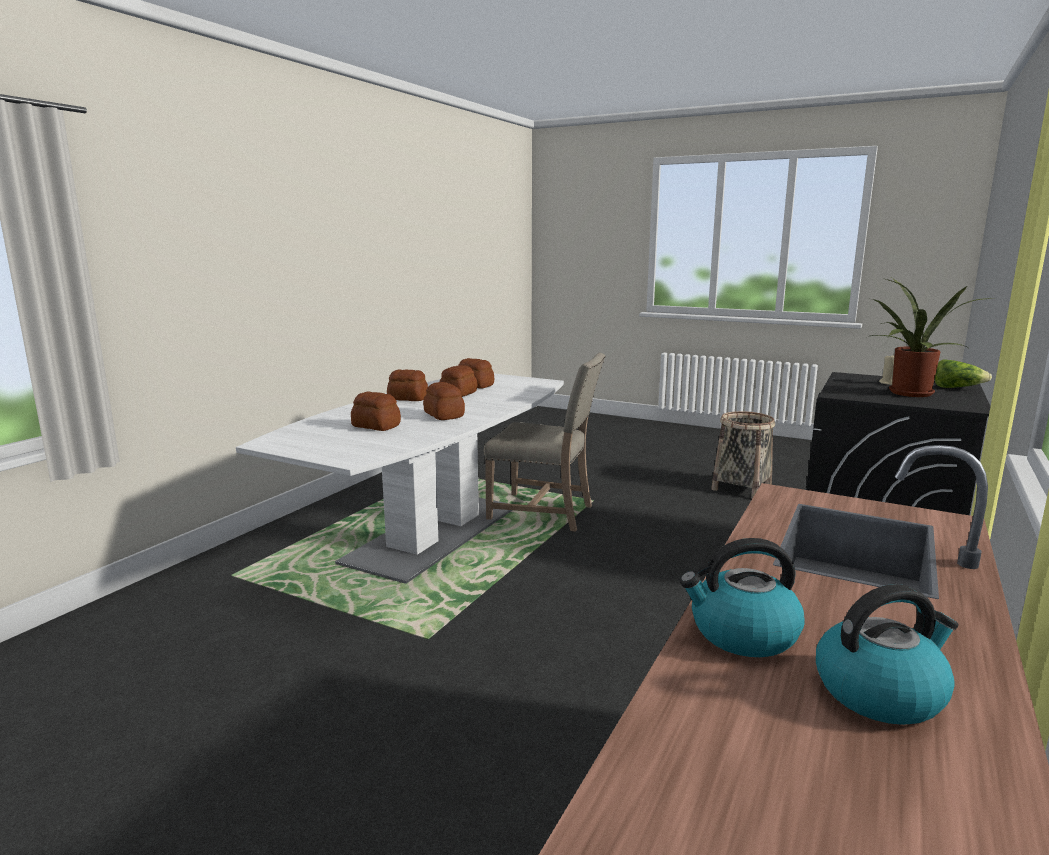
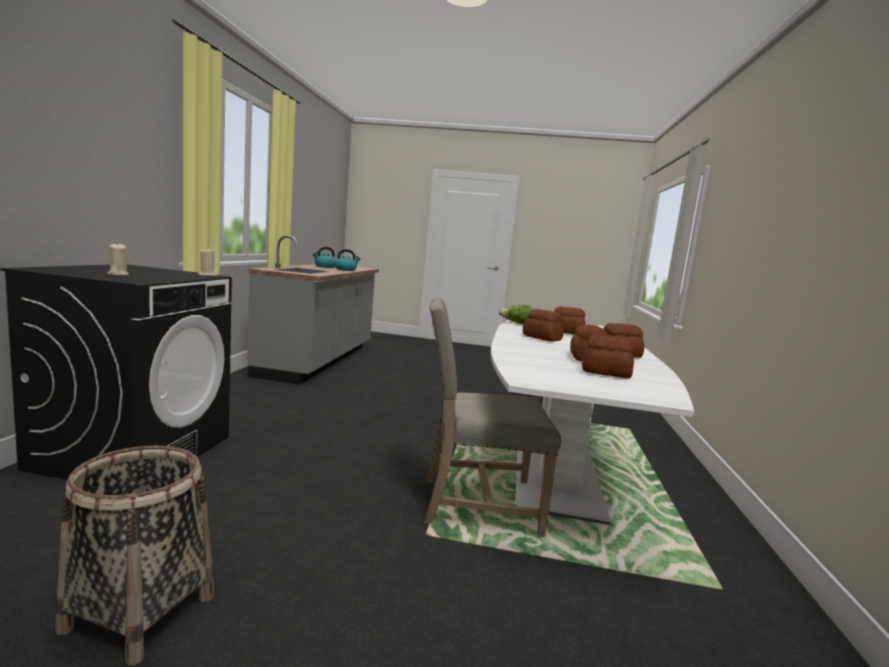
camera: 160 degrees right, 5 degrees down
potted plant [868,278,993,397] -> none
lettuce [934,359,992,388] -> lettuce moved to [499,305,532,324]
none -> beige candle [198,248,217,276]

